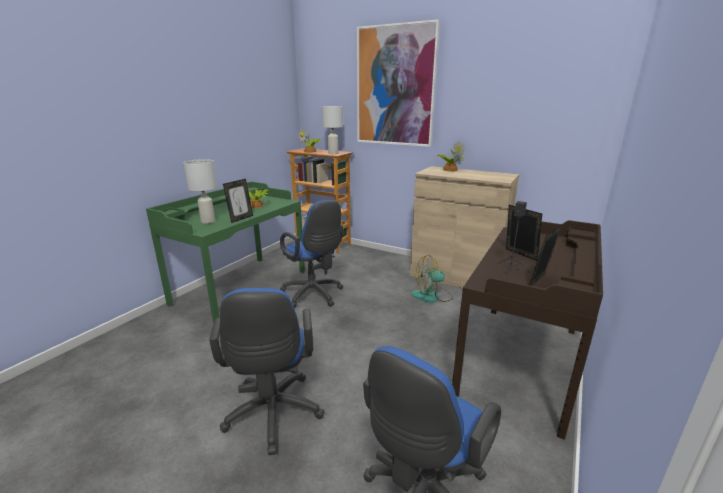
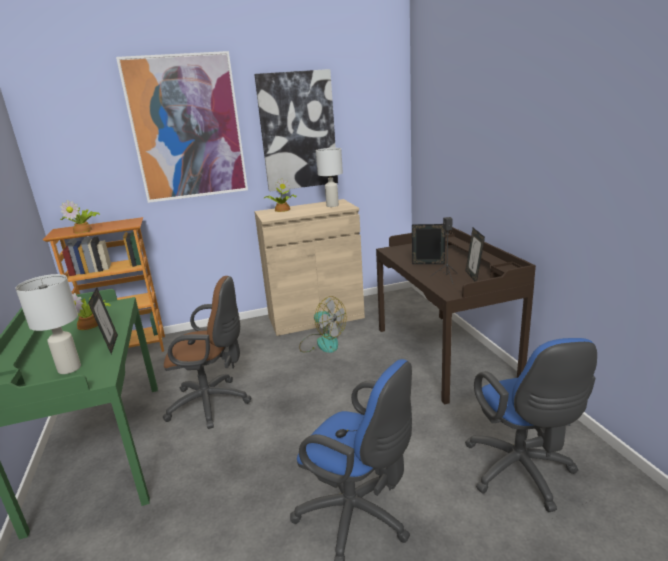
camera: 45 degrees left, 0 degrees up
blue office chair [280,200,343,308] -> brown office chair [163,276,251,429]
white table lamp [322,106,343,154] -> white table lamp moved to [316,148,343,207]
fan [412,255,453,303] -> fan turned 90 degrees counterclockwise [299,296,346,353]
none -> picture [254,69,338,192]

